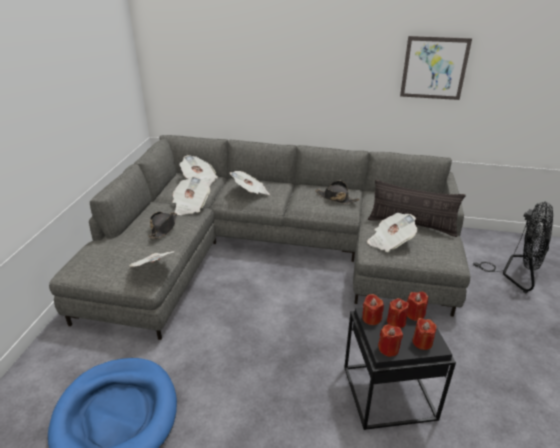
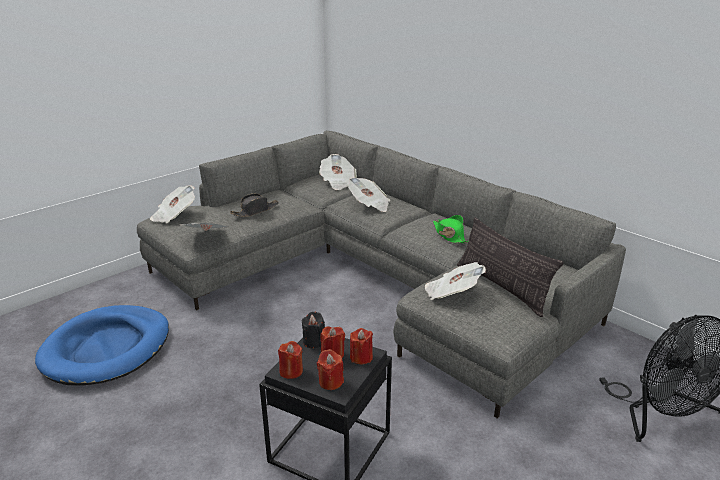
camera: 35 degrees right, 5 degrees down
newspaper [172,176,210,215] -> newspaper moved to [150,185,195,223]
black hat [315,181,359,204] -> green hat [433,215,469,243]
red candle [362,294,384,325] -> black candle [301,312,325,348]
picture [400,36,472,100] -> none

